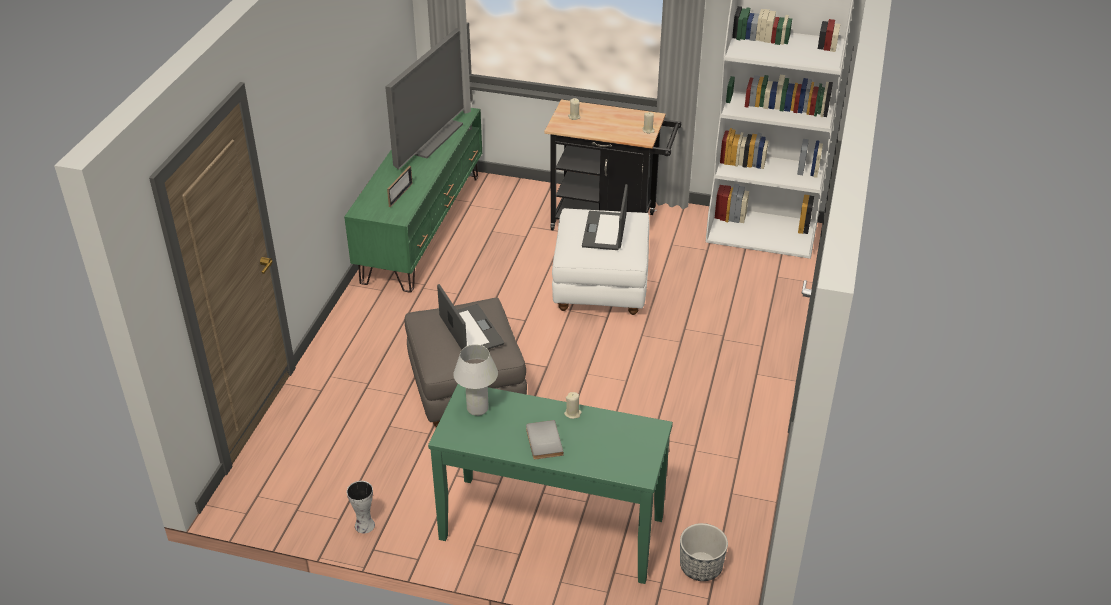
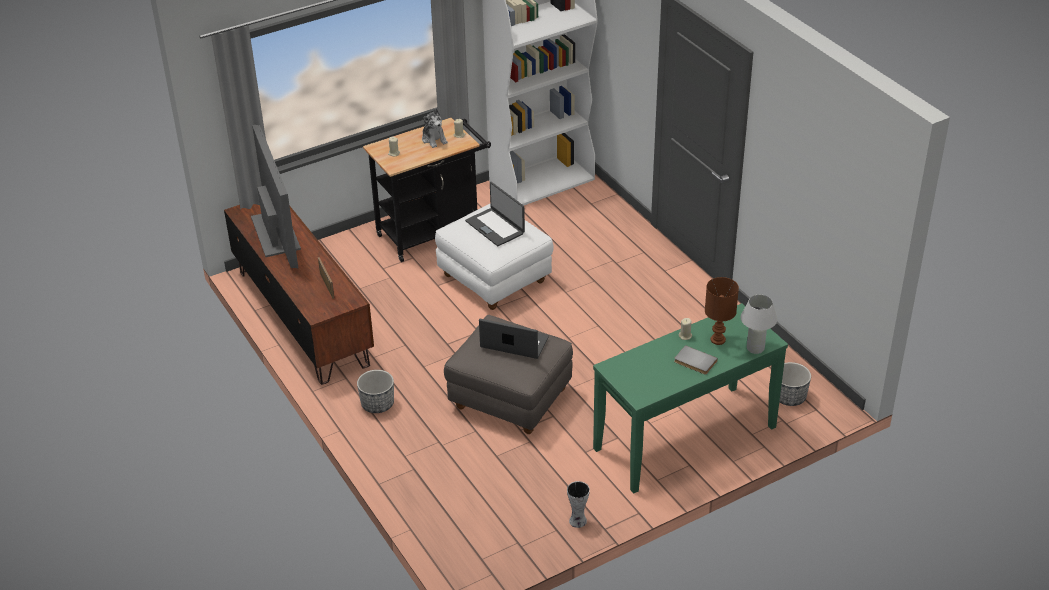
camera: 45 degrees left, 0 degrees up
green tv stand [344,108,482,292] -> brown tv stand [224,204,374,385]
white table lamp [453,344,498,416] -> white table lamp moved to [741,295,777,354]
none -> planter [357,370,394,413]
none -> plush toy [422,109,448,148]
none -> brown table lamp [705,277,739,345]

